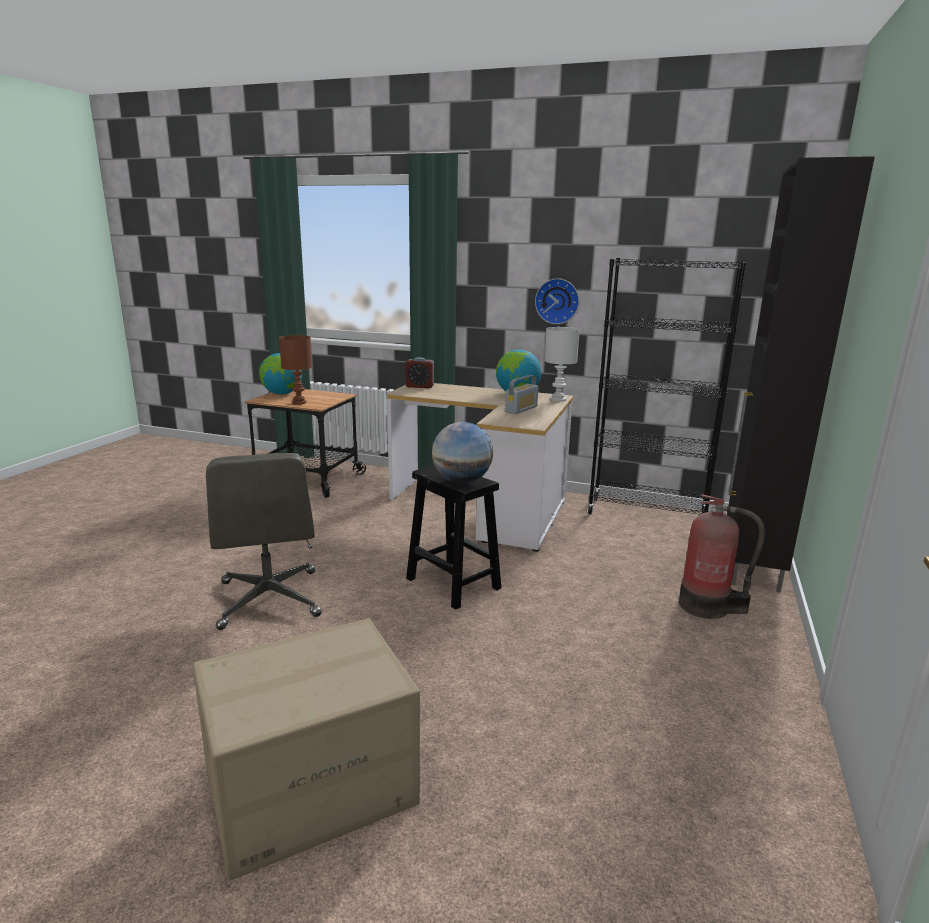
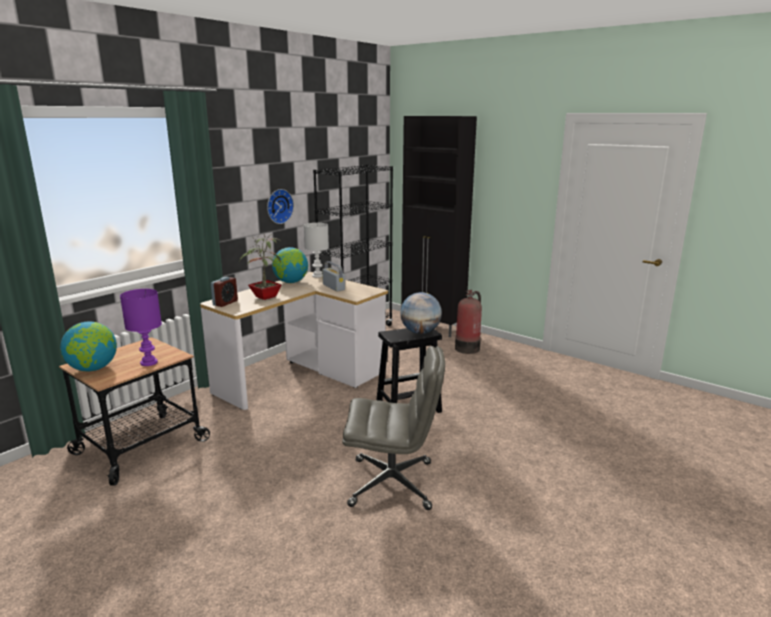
camera: 70 degrees left, 0 degrees up
cardboard box [193,618,420,881] -> none
brown table lamp [279,335,312,405] -> purple table lamp [120,289,162,366]
none -> potted plant [239,234,282,300]

